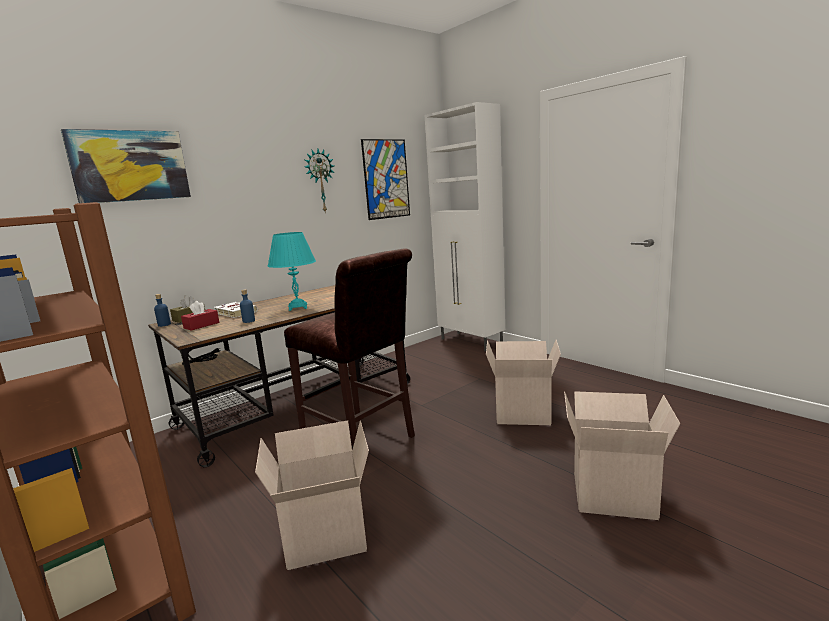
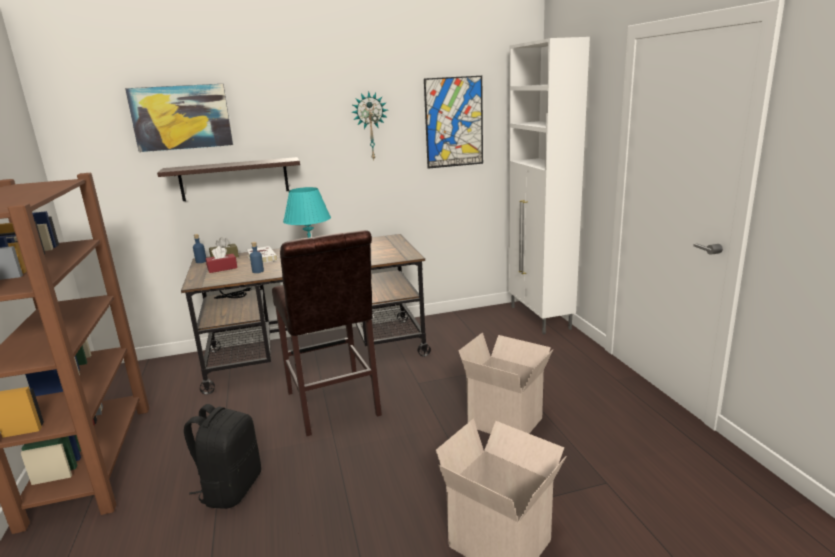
camera: 25 degrees right, 5 degrees up
cardboard box [255,420,369,570] -> black backpack [184,404,261,509]
none -> shelf [157,157,300,201]

